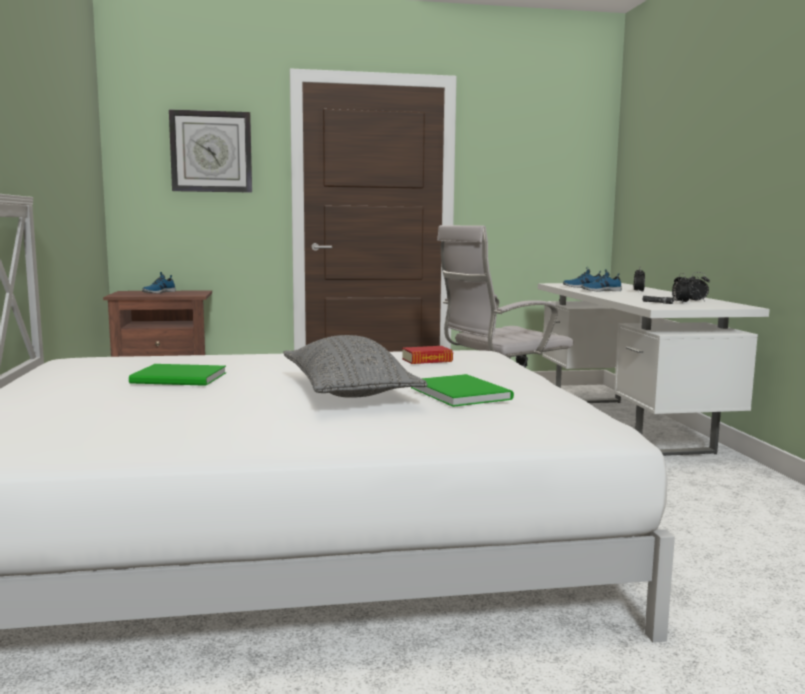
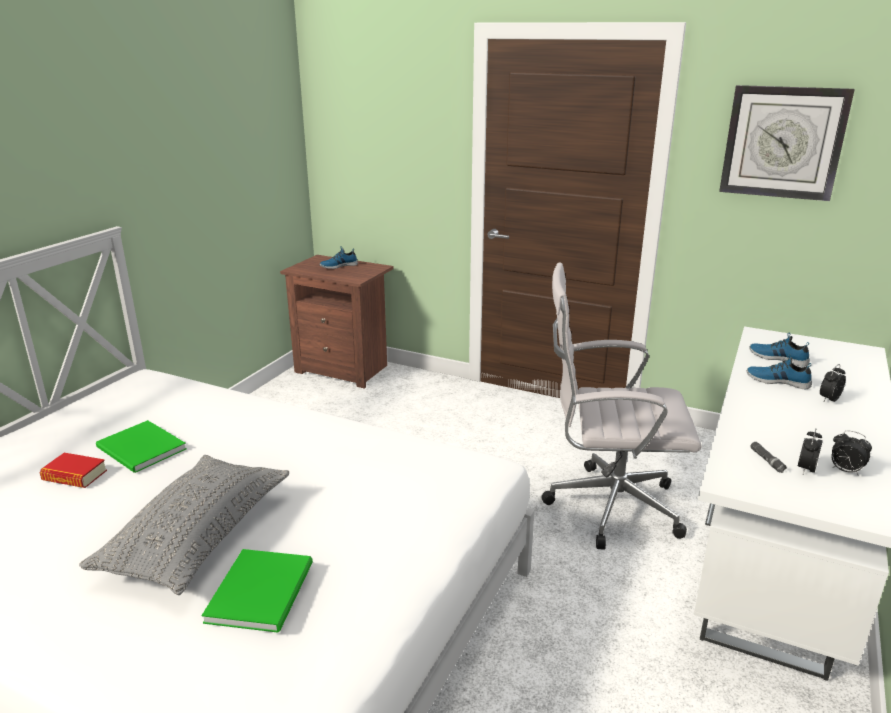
camera: 35 degrees right, 15 degrees up
wall clock [169,109,252,193] -> wall clock moved to [719,85,855,201]
book [402,346,453,364] -> book moved to [39,453,107,488]

